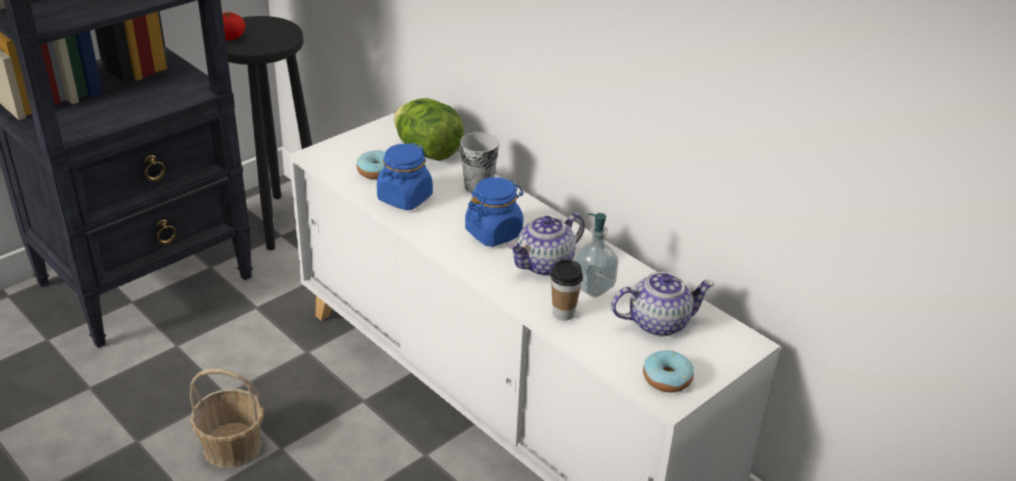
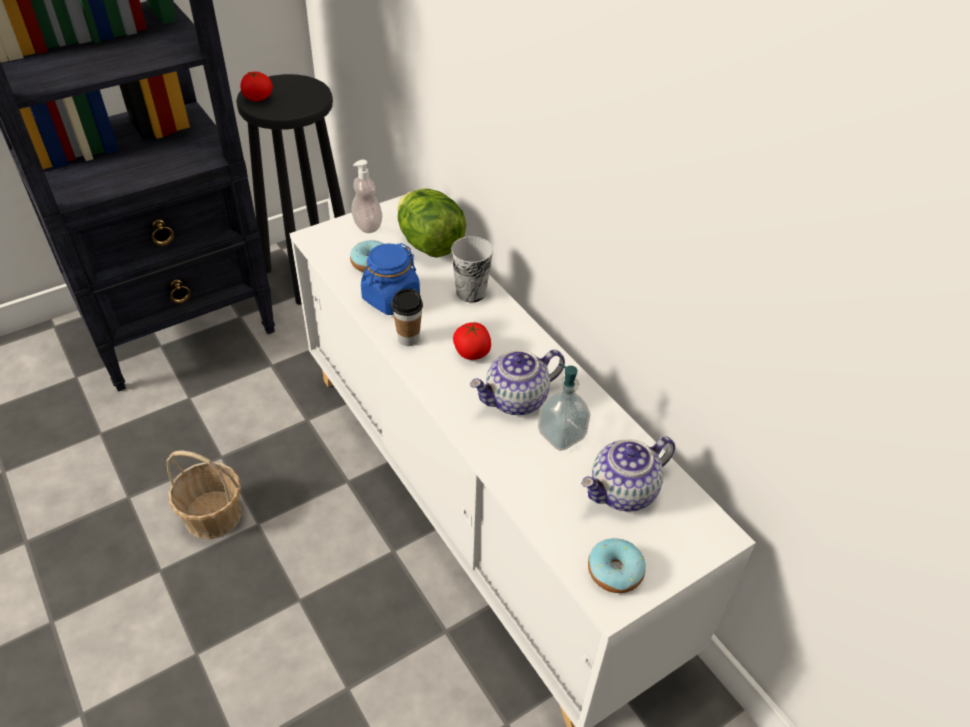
camera: 10 degrees right, 10 degrees up
blue jar [465,177,523,247] -> tomato [453,322,491,360]
cup [551,259,583,321] -> cup moved to [391,289,423,346]
teapot [611,272,715,337] -> teapot turned 150 degrees clockwise [581,437,675,512]
none -> soap dispenser [351,160,382,233]

